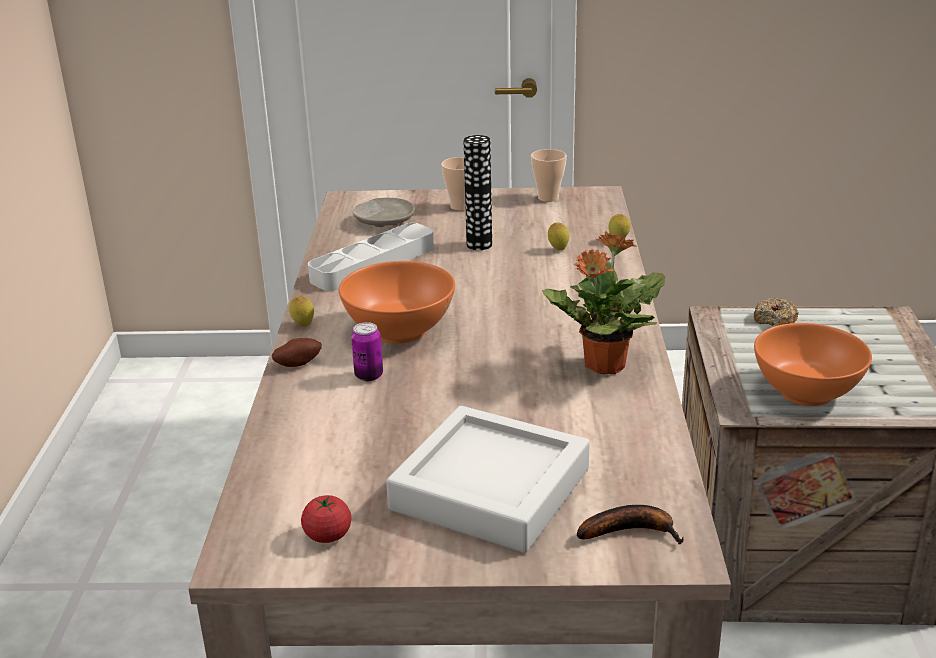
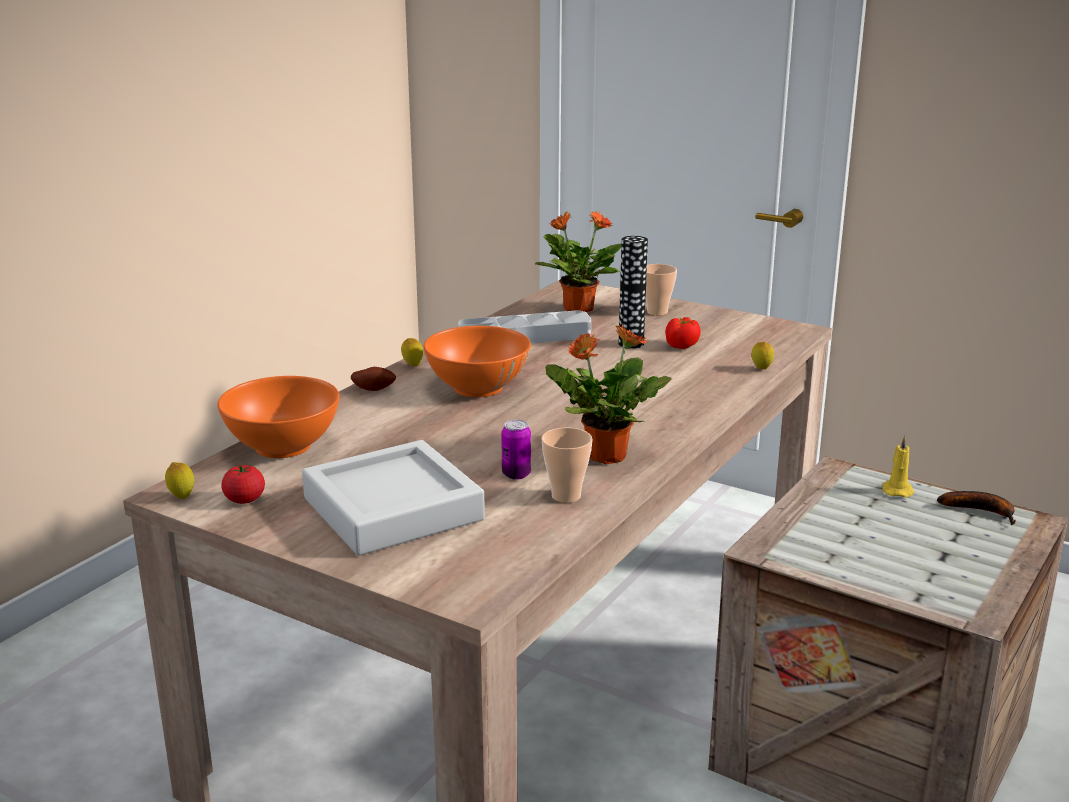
camera: 30 degrees right, 5 degrees down
can [351,322,383,381] -> can moved to [501,420,531,480]
beige plate [352,198,415,227] -> potted plant [534,211,621,312]
cup [531,149,567,202] -> cup moved to [541,428,592,503]
lemon [548,223,569,250] -> lemon moved to [165,462,194,499]
banana [577,505,684,544] -> banana moved to [937,491,1016,525]
donut [754,297,799,327] -> yellow candle [882,436,914,497]
orange bowl [754,323,872,406] -> orange bowl moved to [217,376,339,458]
none -> tomato [665,317,700,349]

